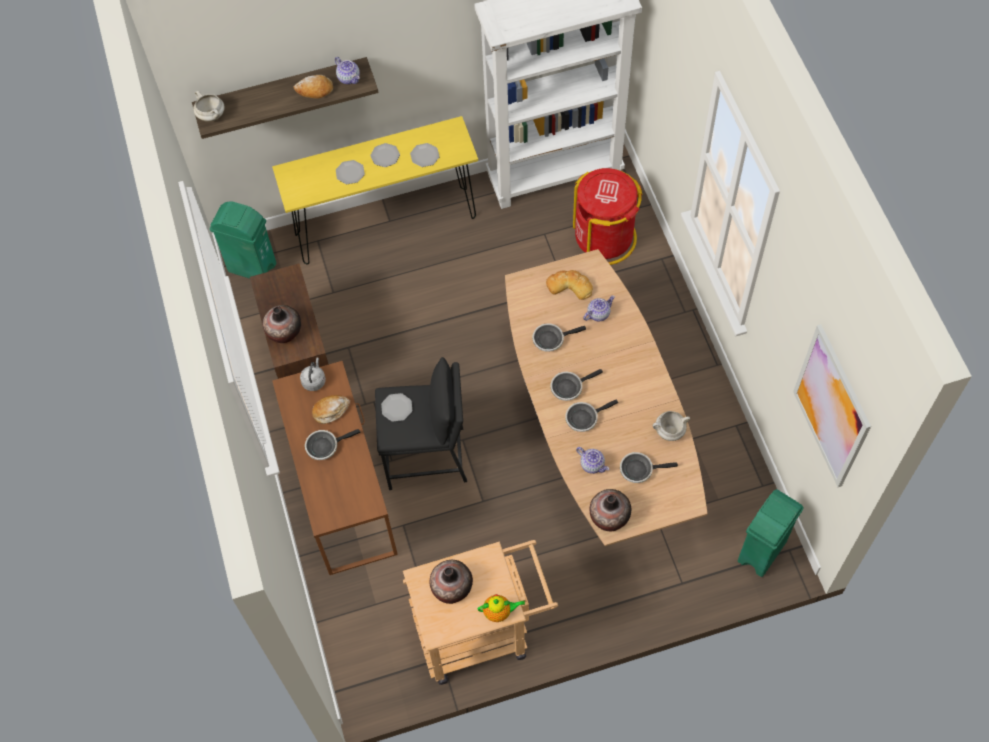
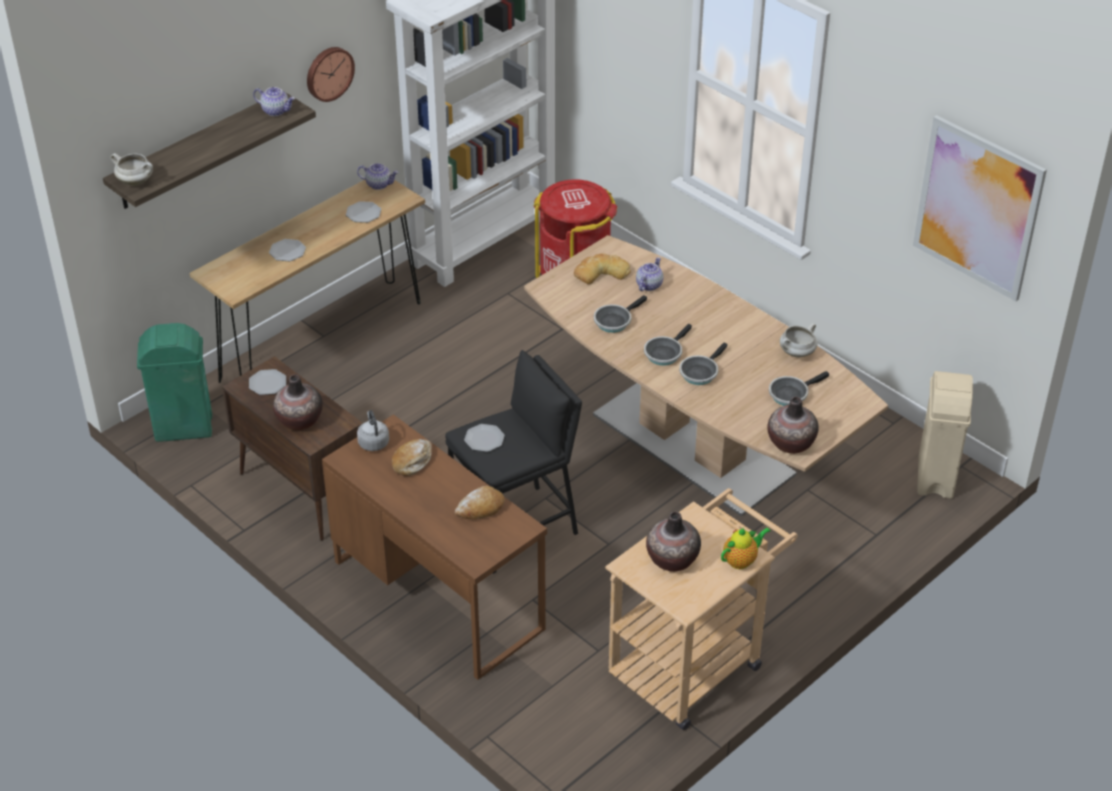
camera: 30 degrees left, 20 degrees down
yellow console table [272,116,478,264] -> brown console table [189,180,425,383]
bread [294,75,333,99] -> bread moved to [455,486,505,519]
frying pan [305,429,361,460] -> none
plate [370,143,400,167] -> plate moved to [249,369,286,395]
teapot [576,447,609,474] -> teapot moved to [357,163,398,190]
green trash can [738,489,804,577] -> beige trash can [917,371,973,499]
none -> wall clock [307,47,355,102]

